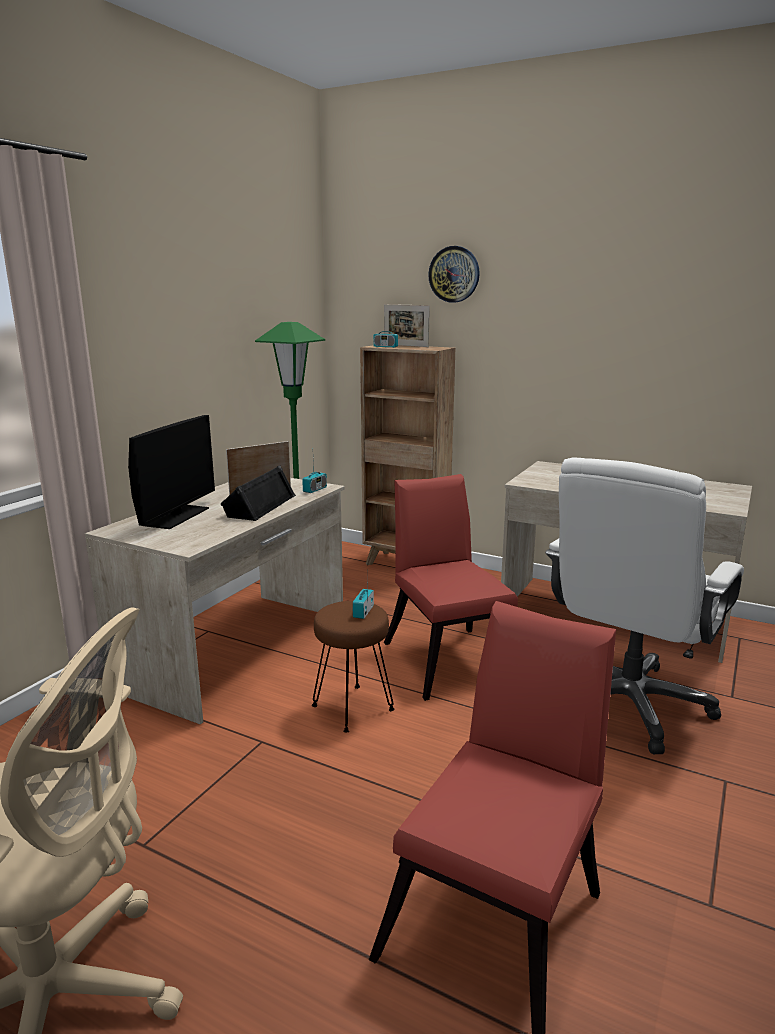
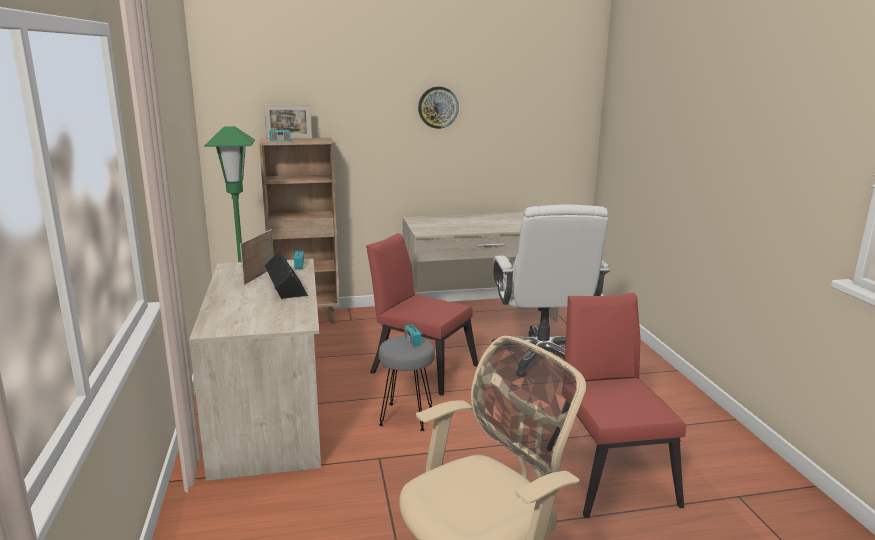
camera: 40 degrees left, 0 degrees up
monitor [128,415,215,529] -> none
brown stool [312,601,394,732] -> grey stool [379,336,435,431]
wall clock [428,246,480,303] -> wall clock moved to [418,87,459,129]

